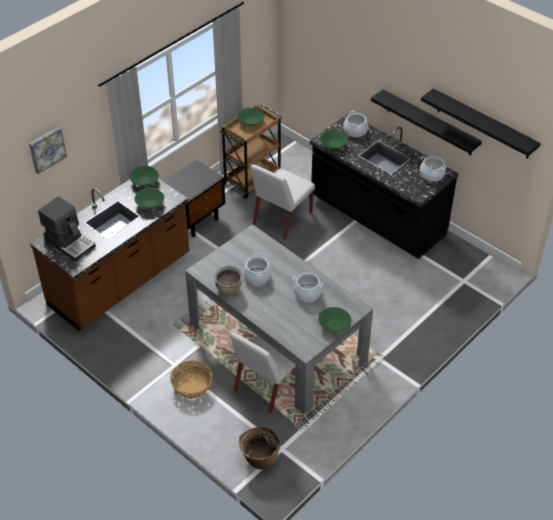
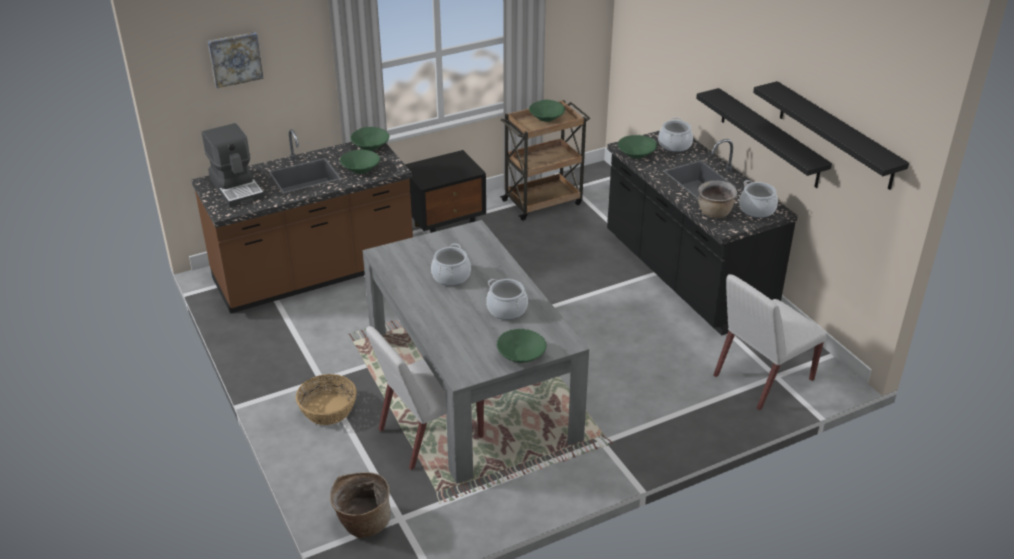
camera: 20 degrees right, 10 degrees down
brown cooking pot [214,265,243,295] -> brown cooking pot moved to [698,181,737,218]
white chair [251,164,315,240] -> white chair moved to [713,274,827,410]

